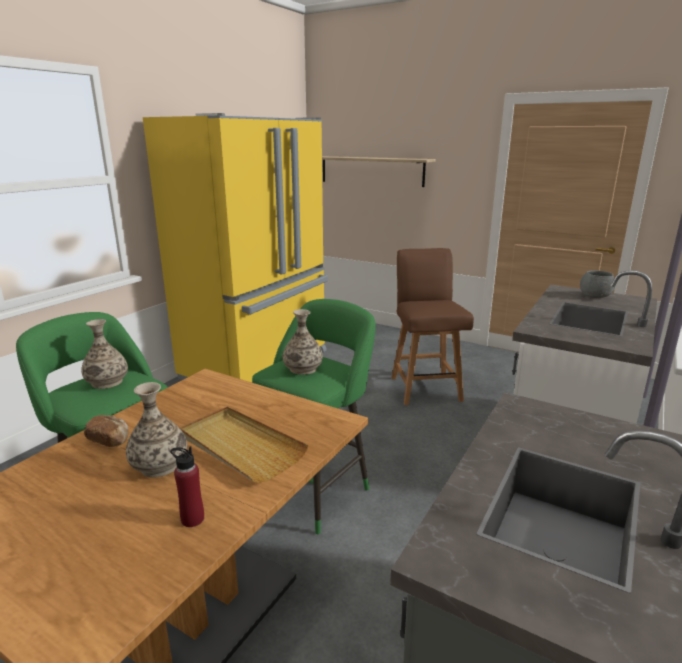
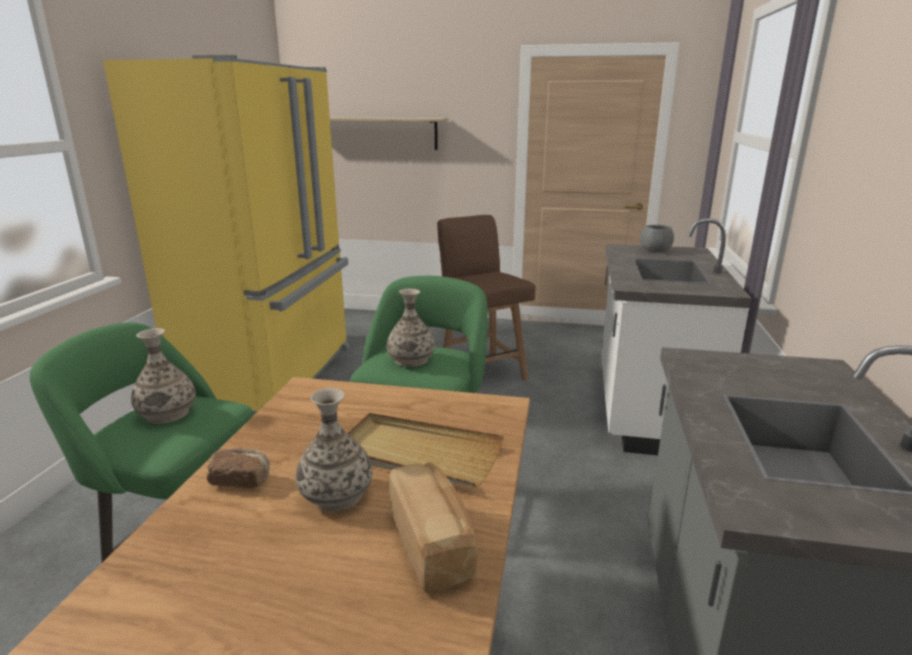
camera: 20 degrees left, 0 degrees up
red bottle [170,446,204,527] -> bread [389,462,478,593]

